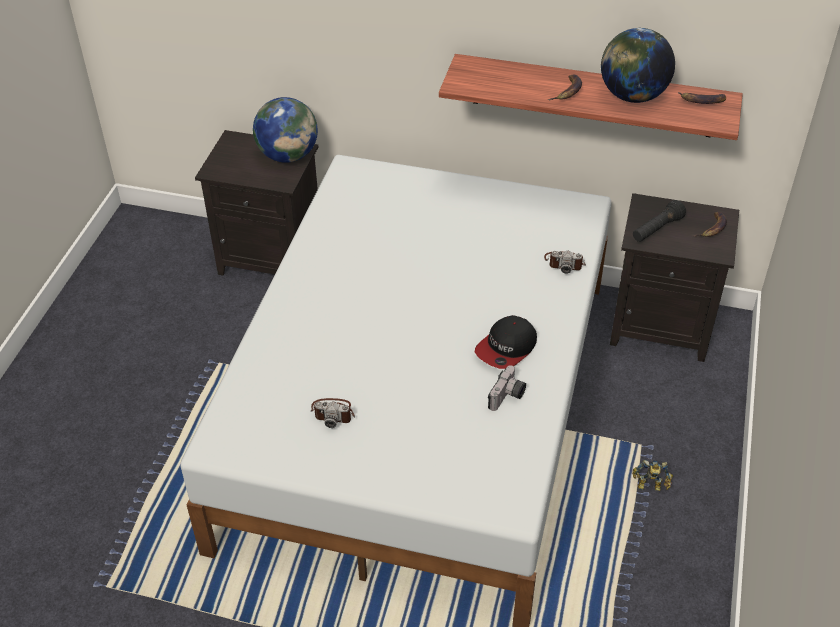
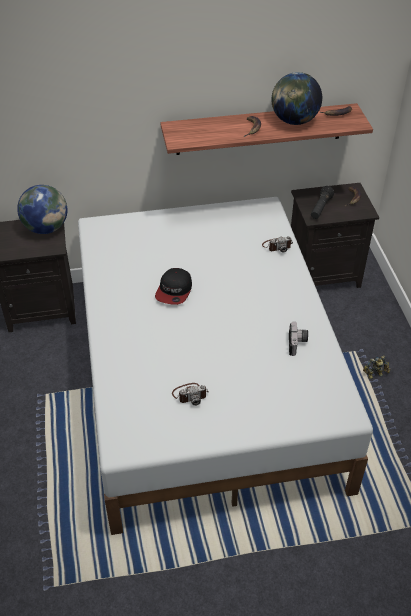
camera: 25 degrees left, 0 degrees up
cap [475,315,537,369] -> cap moved to [155,268,192,305]

